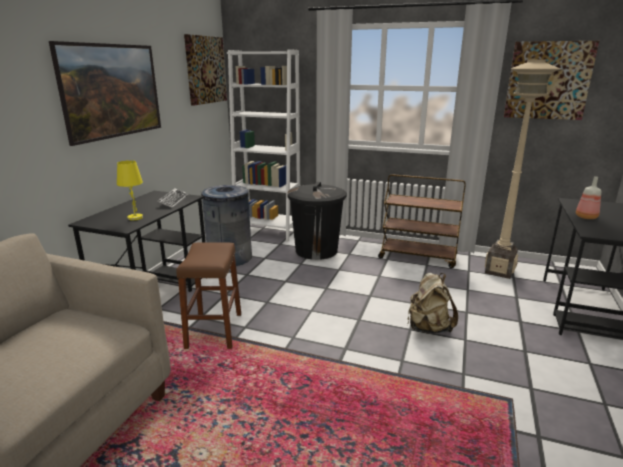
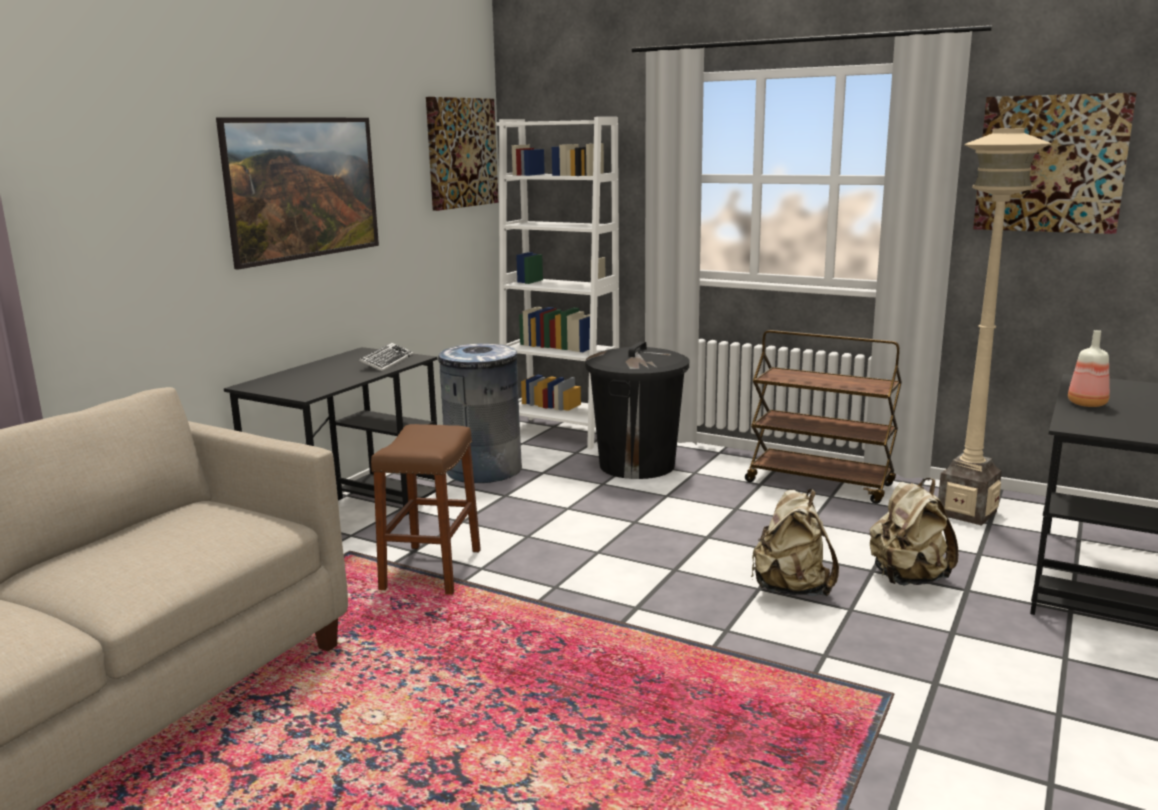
camera: 10 degrees right, 5 degrees down
yellow table lamp [117,160,143,220] -> none
none -> beige backpack [870,478,958,586]

